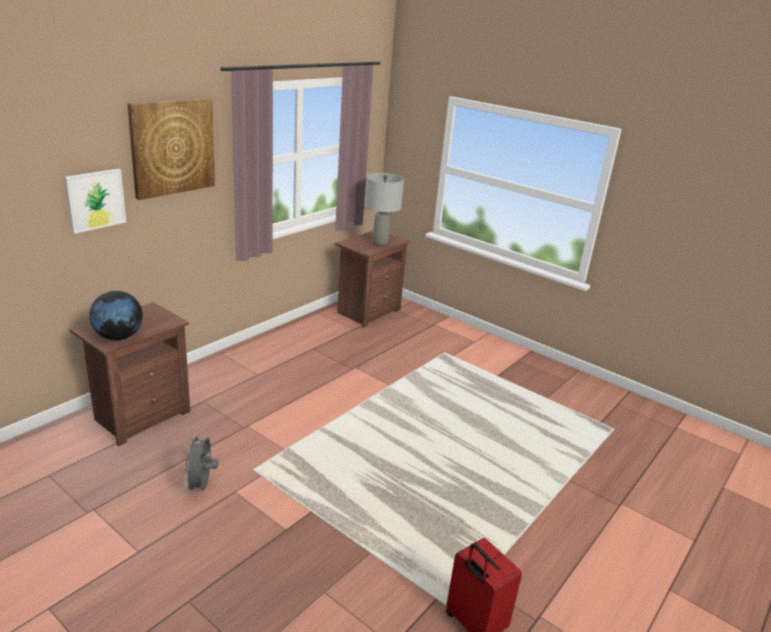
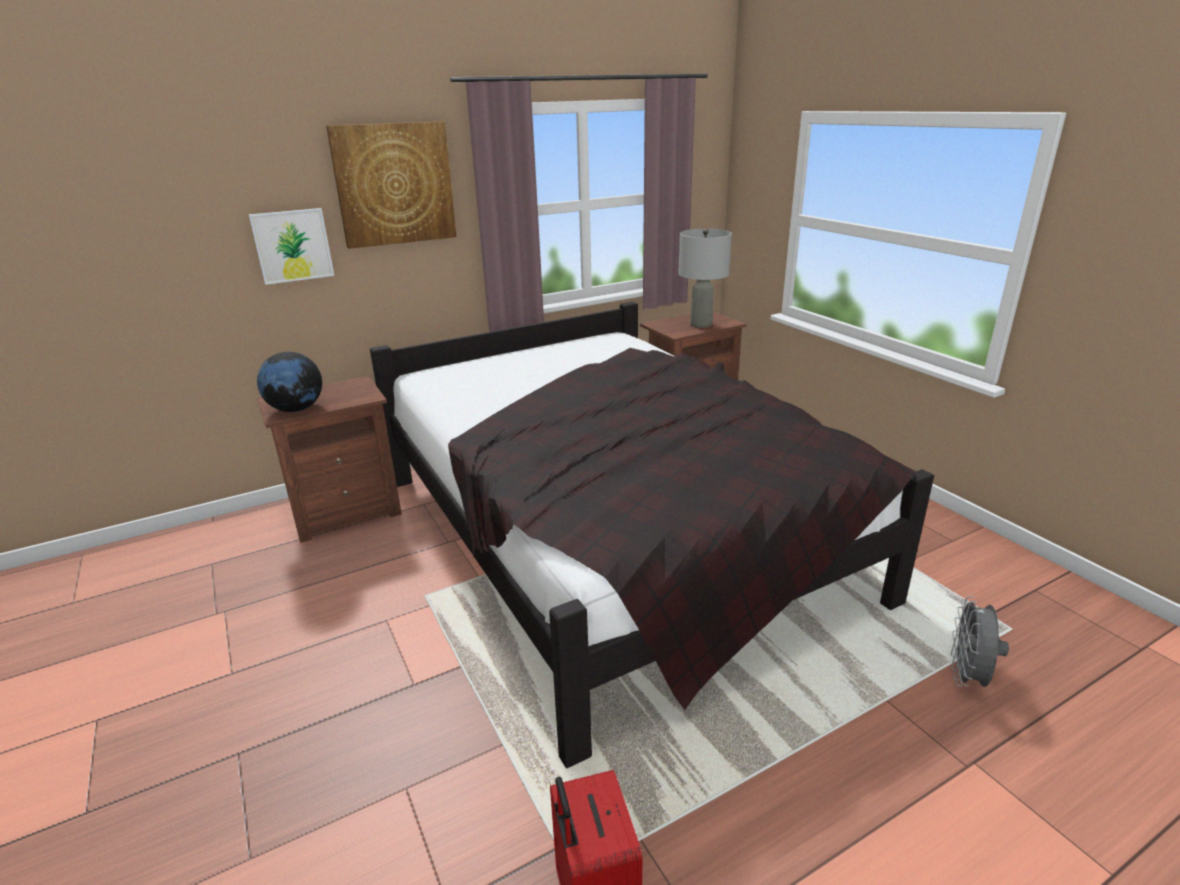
camera: 25 degrees right, 0 degrees up
grey fan [184,433,218,493] -> grey fan moved to [951,596,1009,687]
none -> black bed [370,302,934,768]

